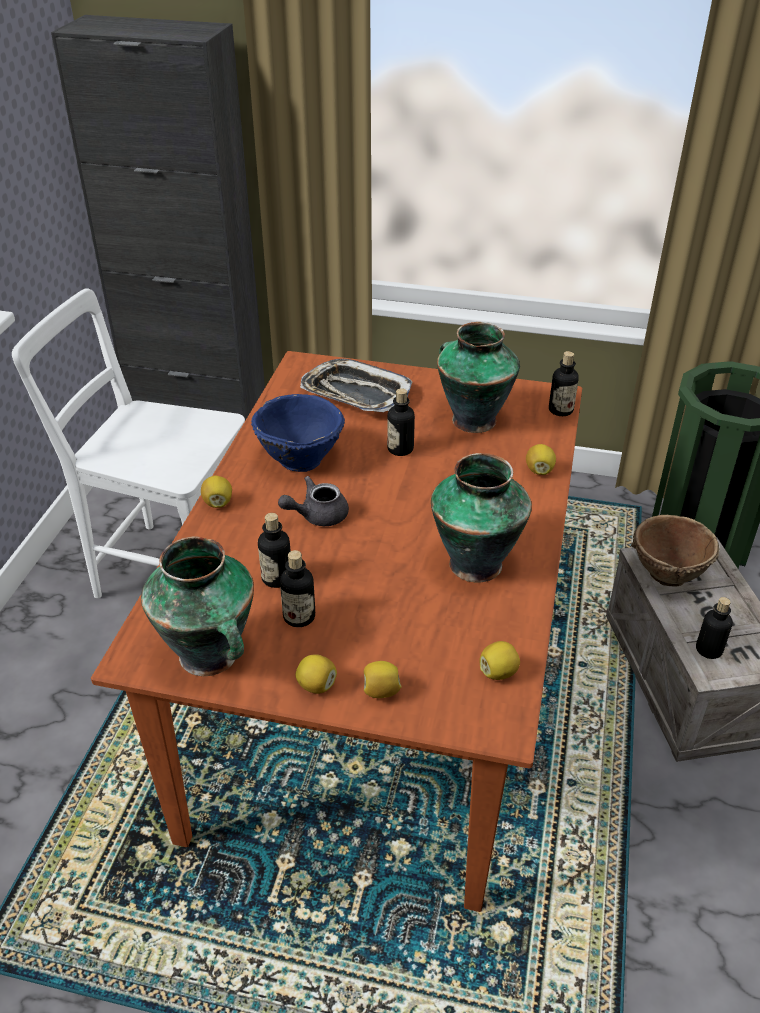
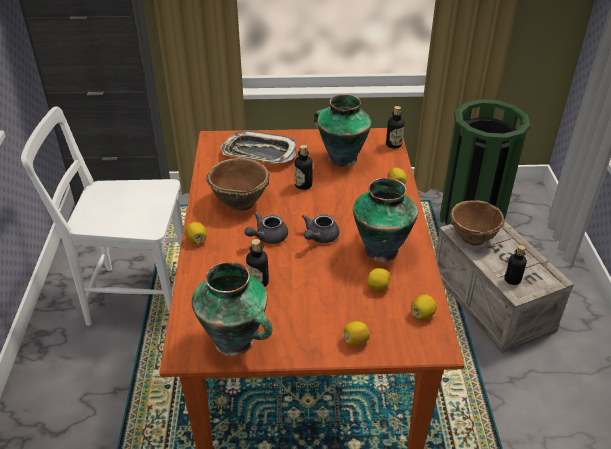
camera: 15 degrees left, 0 degrees up
blue bowl [251,394,345,472] -> brown bowl [206,158,270,211]
bottle [280,550,315,627] -> none
lemon [295,654,337,694] -> lemon moved to [367,268,391,291]
none -> grey teapot [302,214,339,243]

